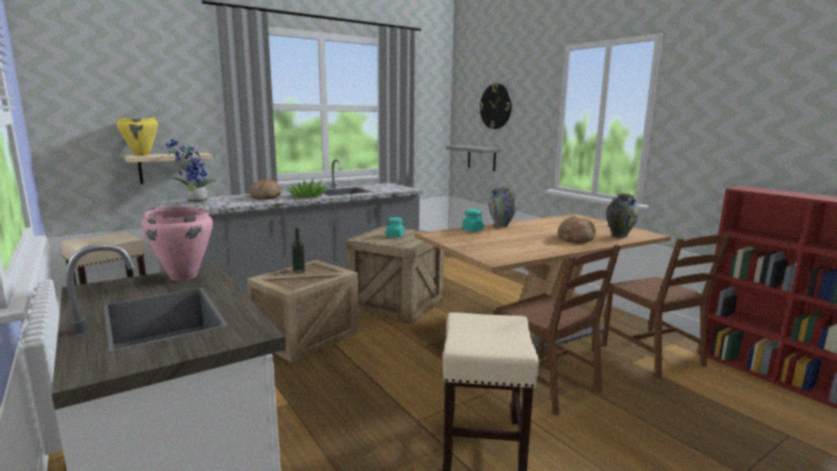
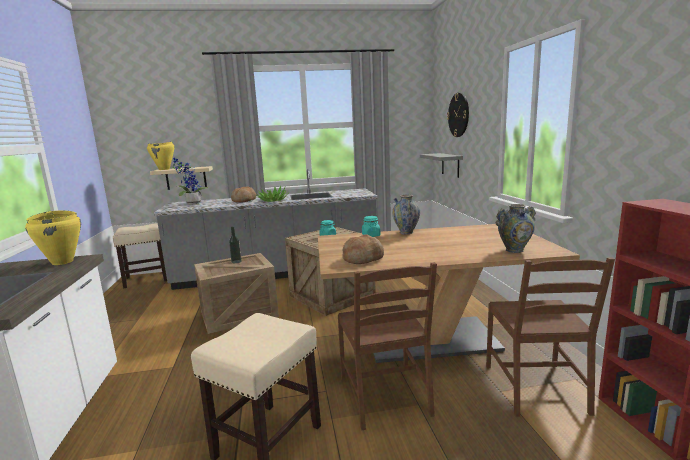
camera: 25 degrees right, 0 degrees up
pink cooking pot [141,206,213,281] -> yellow cooking pot [25,211,81,265]
bread [558,217,596,243] -> bread moved to [342,234,384,264]

